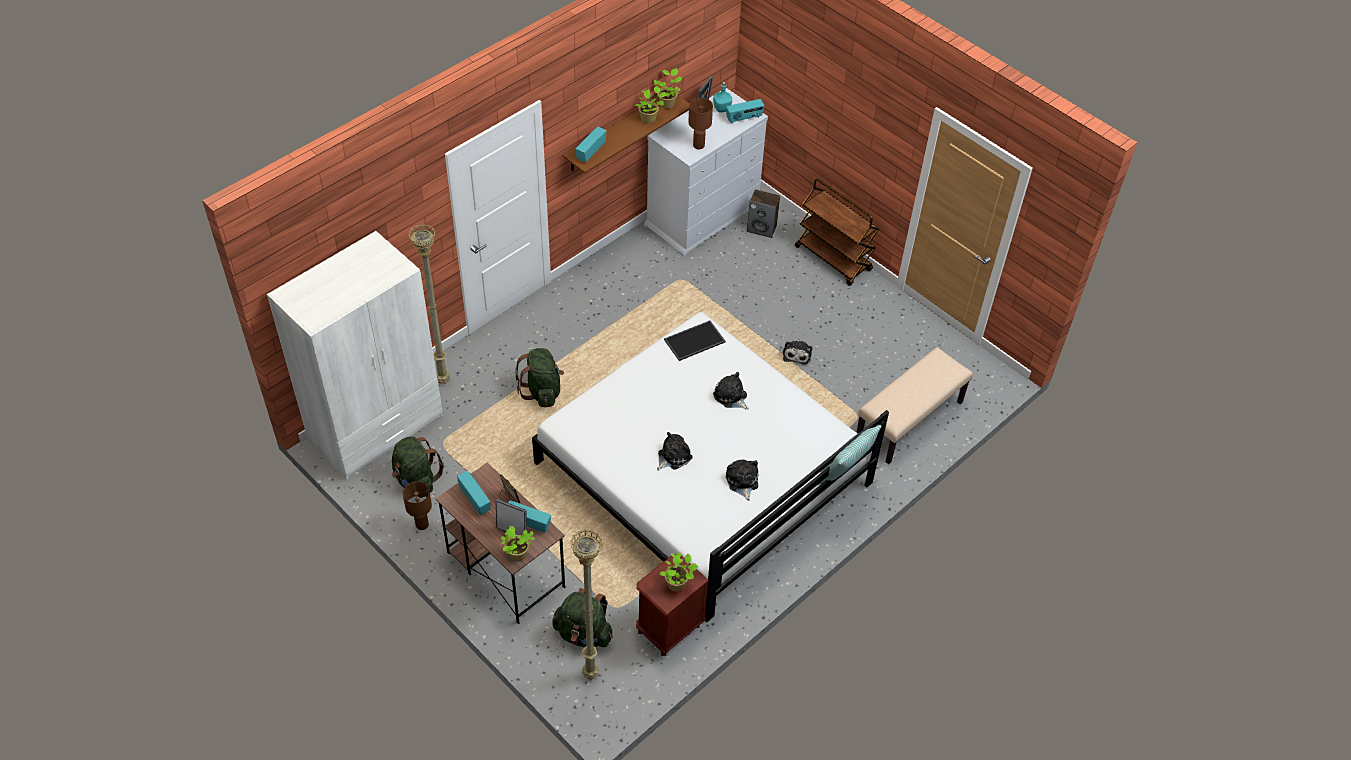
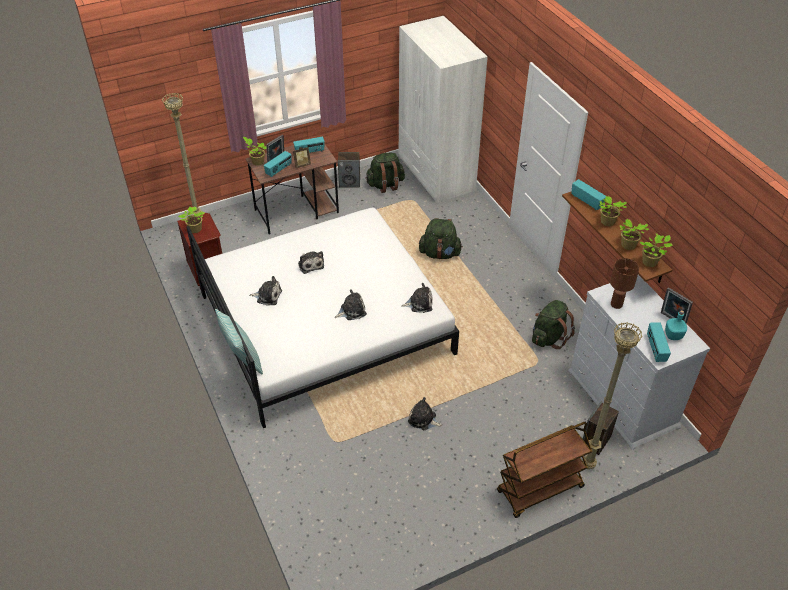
camera: 110 degrees right, 5 degrees down
brown table lamp [402,481,432,530] -> speaker [338,152,360,187]
beige floor lamp [408,224,450,384] -> beige floor lamp moved to [583,322,642,470]
green backpack [552,588,613,647] -> green backpack moved to [532,300,575,349]
tray [664,321,726,361] -> plush toy [401,283,433,313]
beige bench [856,347,973,464] -> none
none -> potted plant [599,196,627,226]

